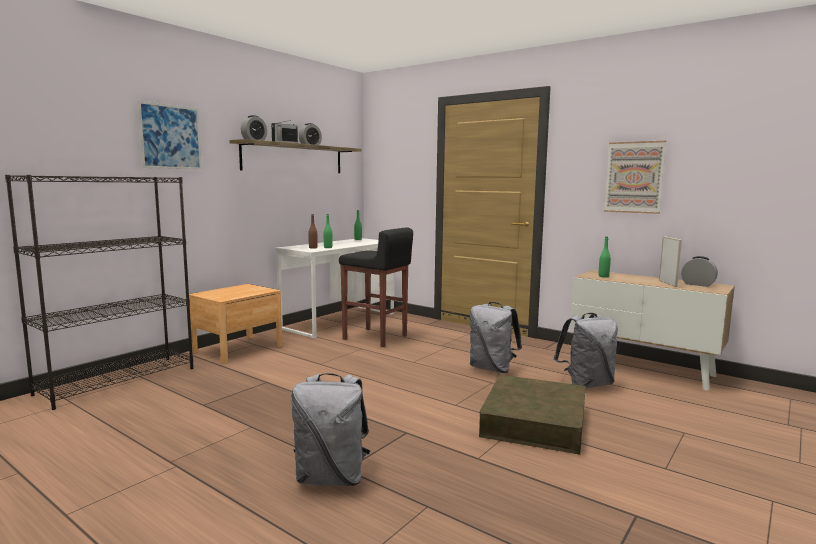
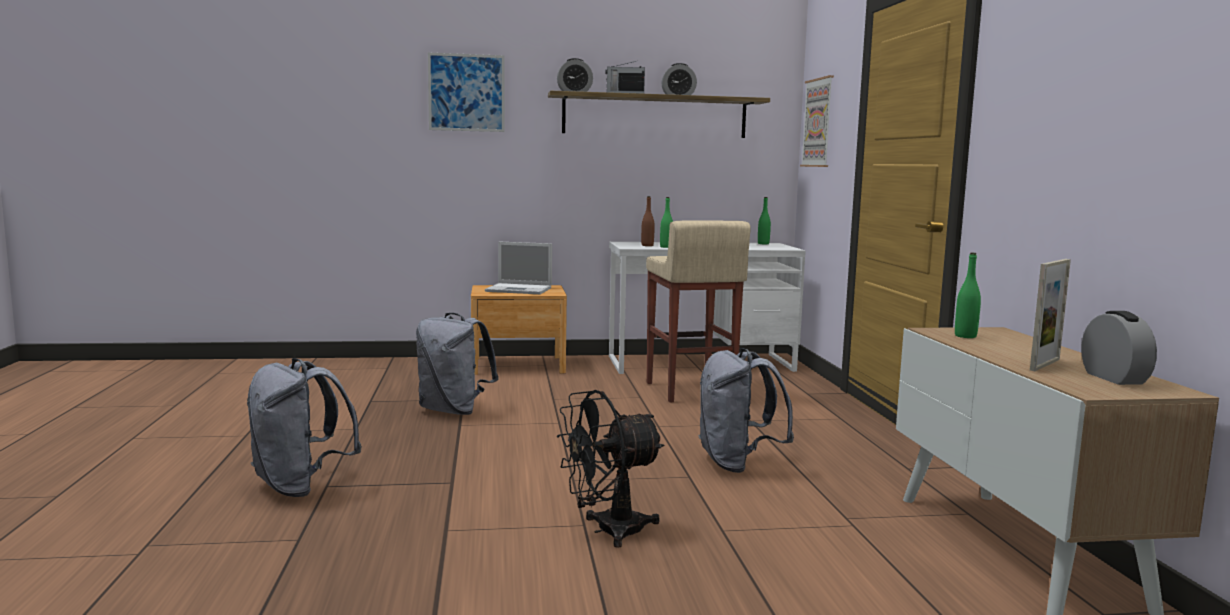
camera: 45 degrees right, 0 degrees up
black bookcase [5,175,193,410] -> none
black stool [339,227,413,347] -> beige stool [646,220,751,402]
brown storage box [479,375,586,455] -> black fan [557,390,664,548]
grey backpack [554,313,618,388] -> grey backpack moved to [416,313,499,415]
picture [604,141,666,214] -> picture moved to [800,75,834,167]
none -> laptop [485,241,552,294]

